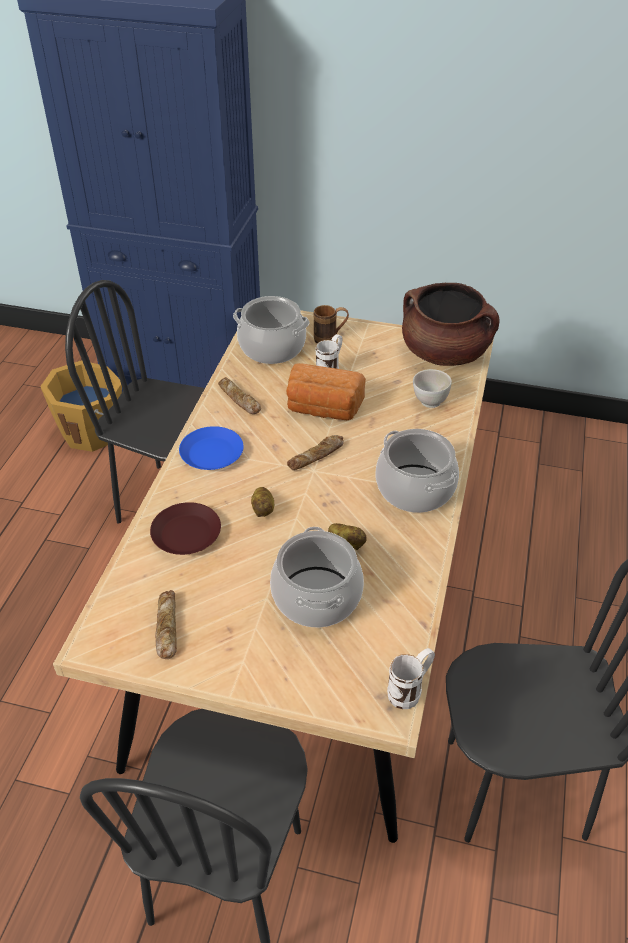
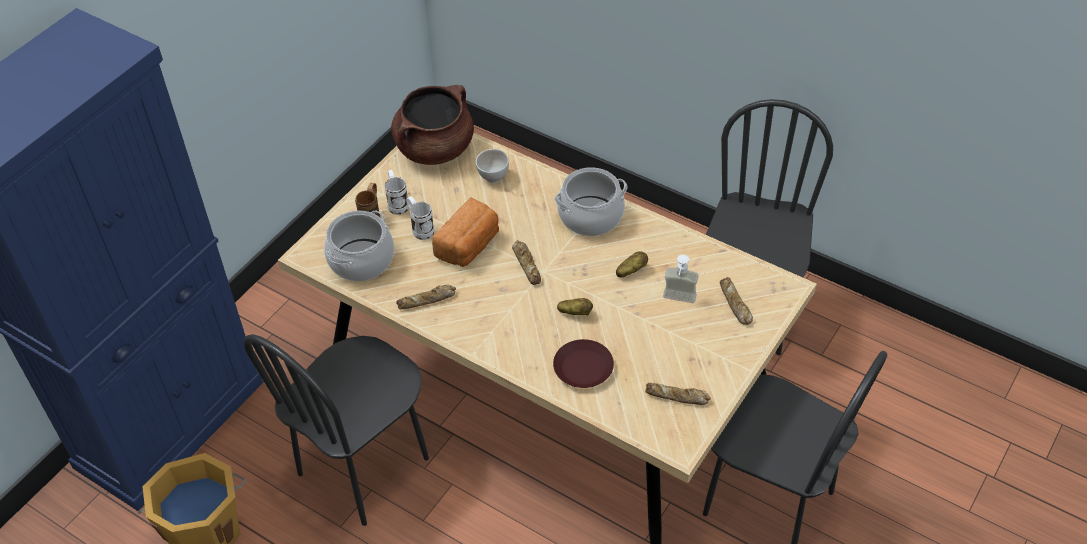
camera: 70 degrees left, 5 degrees up
blue plate [179,426,244,470] -> none
cooking pot [270,527,364,627] -> soap dispenser [663,254,699,303]
white mug [387,648,435,709] -> white mug moved to [385,170,409,215]
none -> bread [720,277,753,325]

